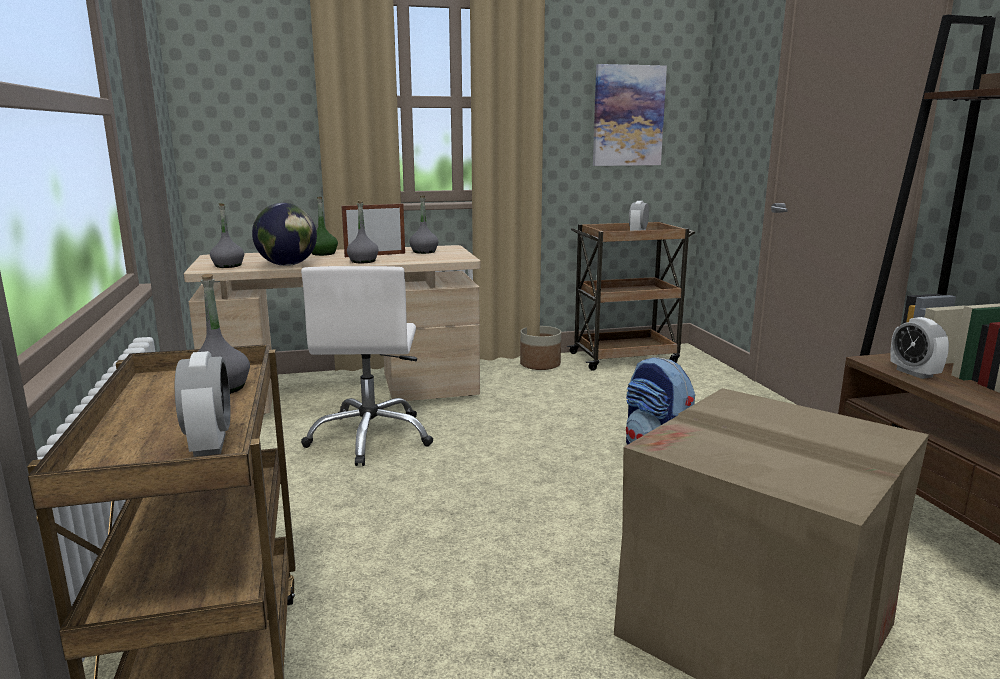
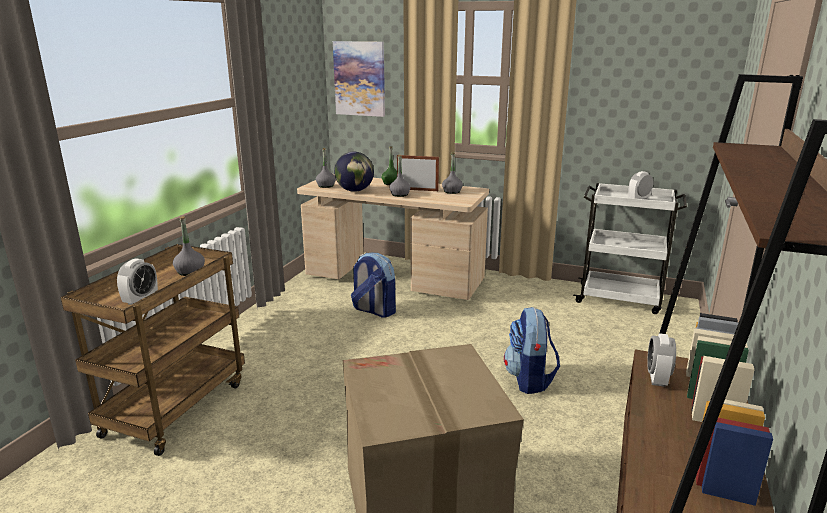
camera: 35 degrees right, 5 degrees up
white office chair [301,266,433,466] -> backpack [351,253,396,318]
planter [520,326,561,370] -> none
brown cart [567,222,695,371] -> white cart [573,183,687,314]
picture [593,64,667,166] -> picture moved to [333,41,385,117]

